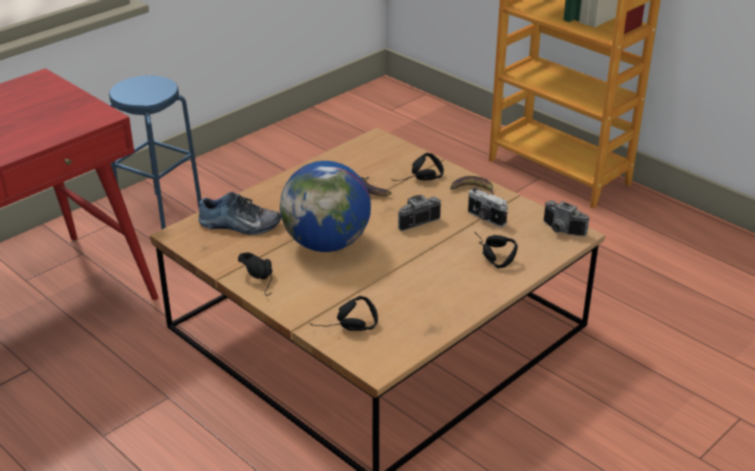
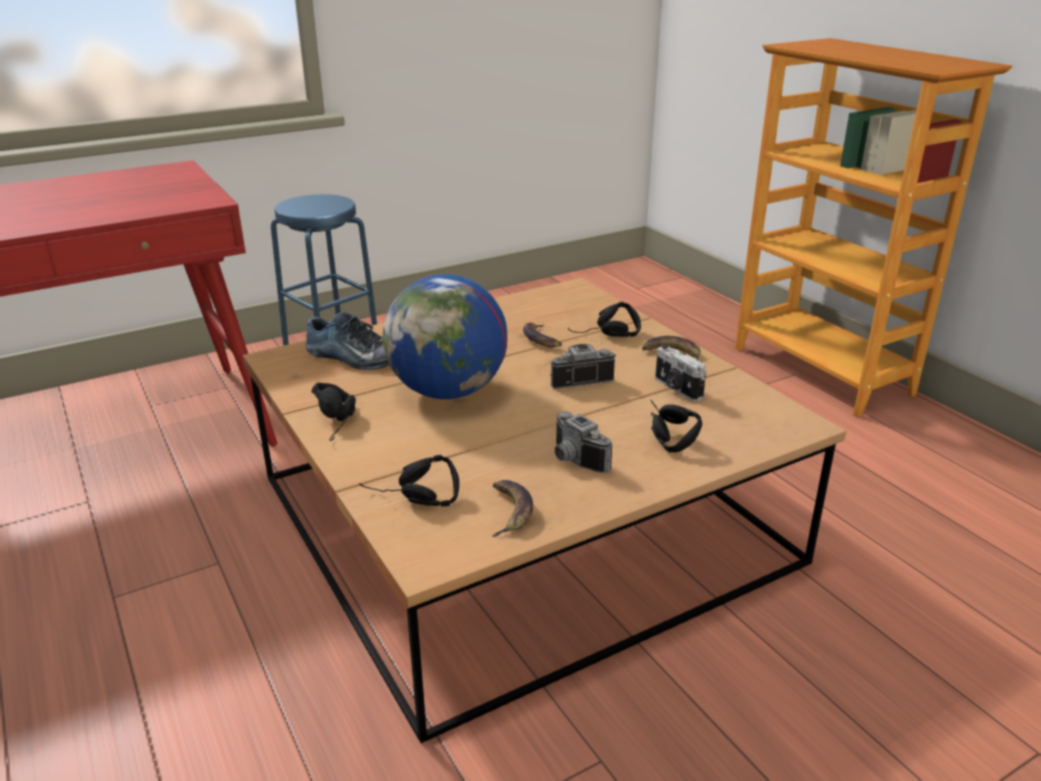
camera: 15 degrees right, 5 degrees down
camera [544,200,589,236] -> camera moved to [555,411,612,473]
none -> banana [492,480,533,537]

